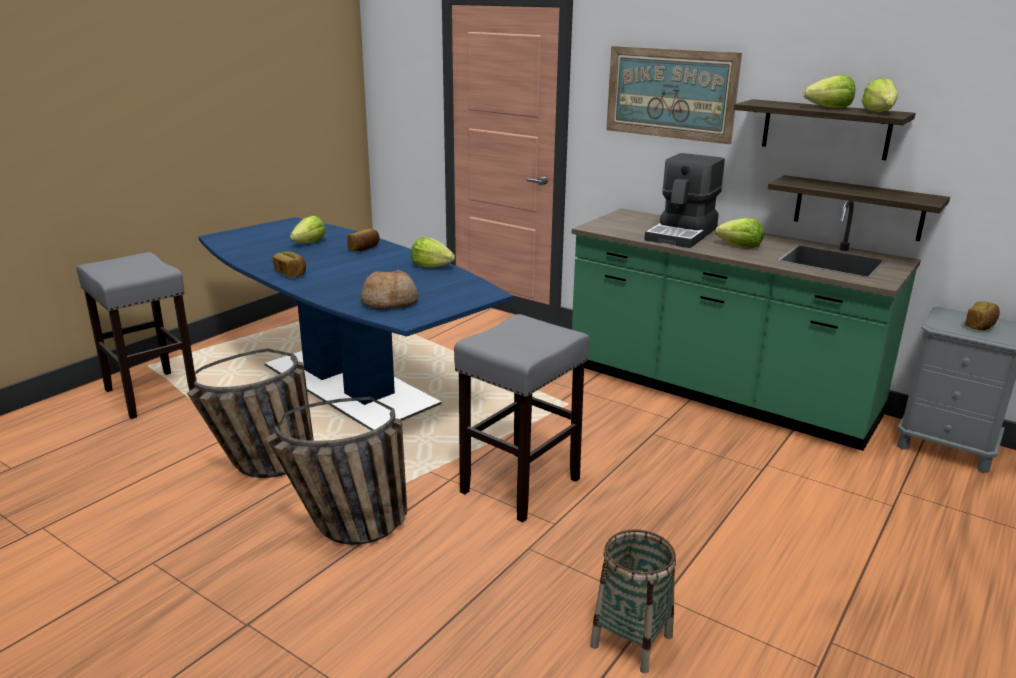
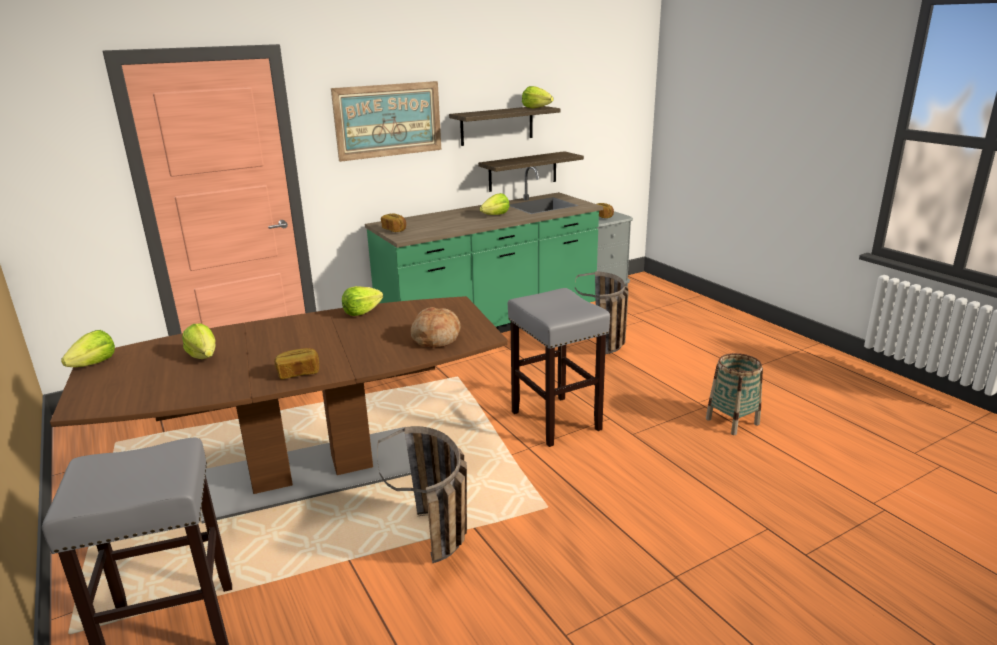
camera: 65 degrees left, 0 degrees up
blue dining table [198,217,513,431] -> brown dining table [50,296,508,524]
basket [266,397,407,545] -> basket moved to [575,271,629,354]
bread [347,229,379,251] -> bread moved to [381,213,406,232]
coffee machine [644,153,725,248] -> none
lettuce [804,75,856,108] -> lettuce moved to [61,330,115,367]

